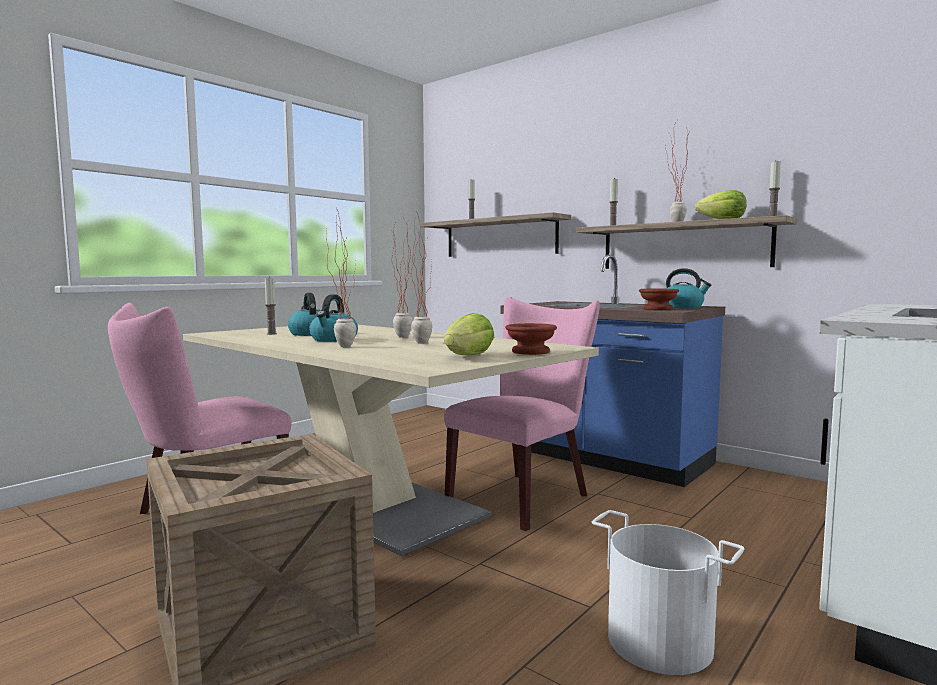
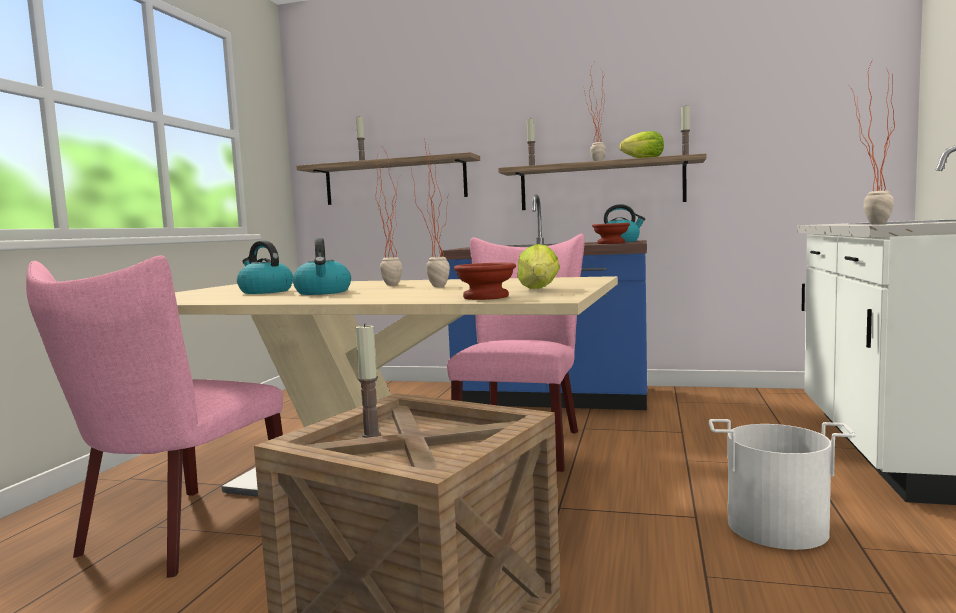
camera: 25 degrees left, 0 degrees up
candle [265,276,277,335] -> candle moved to [356,323,381,438]
potted plant [326,208,356,347] -> potted plant moved to [849,59,895,225]
brown bowl [505,323,557,355] -> brown bowl moved to [454,263,516,300]

